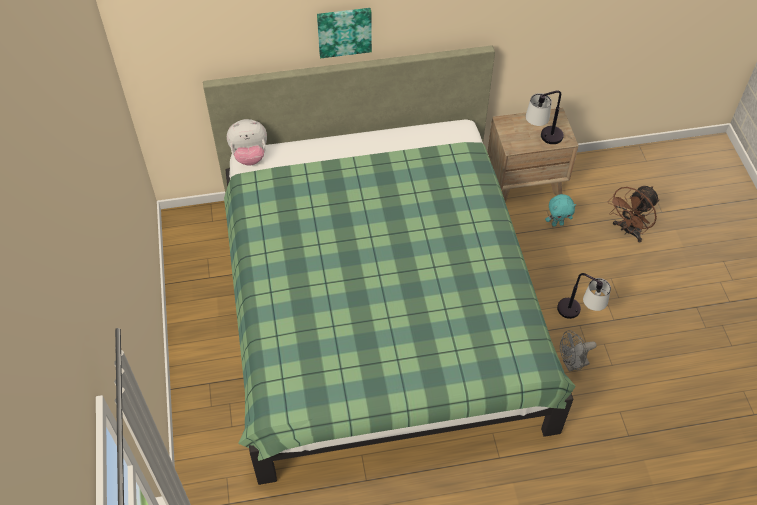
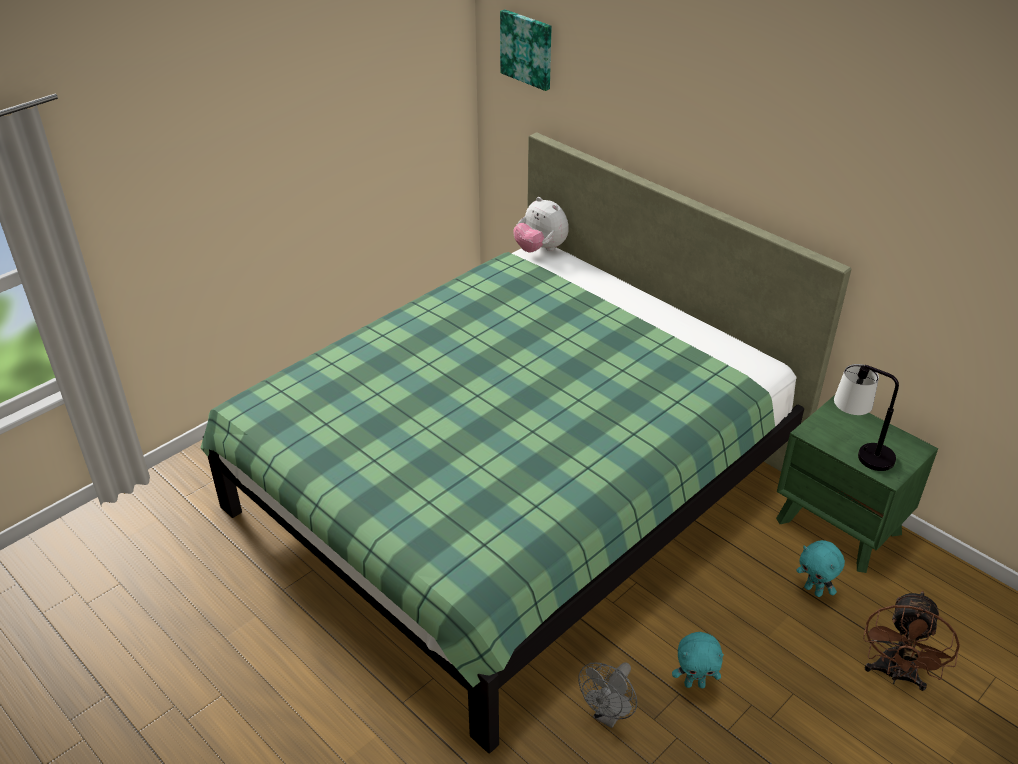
camera: 55 degrees right, 15 degrees down
picture [317,8,372,58] -> picture moved to [500,9,552,91]
brown nightstand [488,108,579,203] -> green nightstand [776,395,938,573]
table lamp [557,273,611,319] -> turquoise plush toy [672,632,724,688]
grey fan [560,330,597,372] -> grey fan turned 90 degrees counterclockwise [578,662,637,728]
brown fan [608,186,660,242] -> brown fan turned 75 degrees counterclockwise [863,591,960,691]

